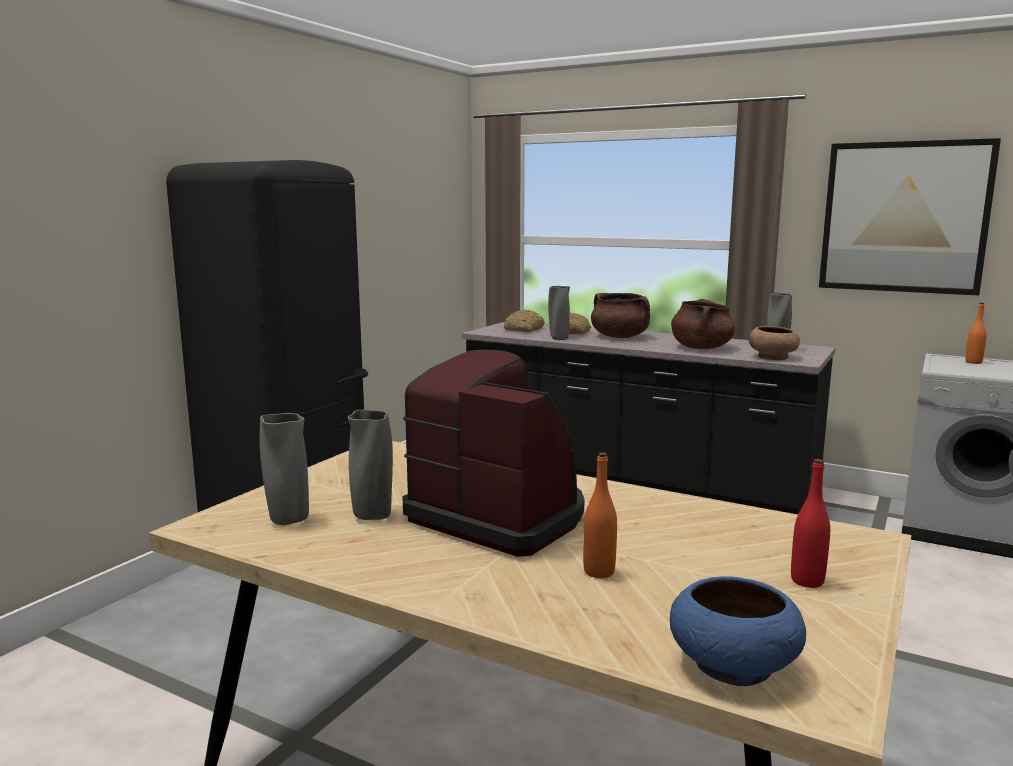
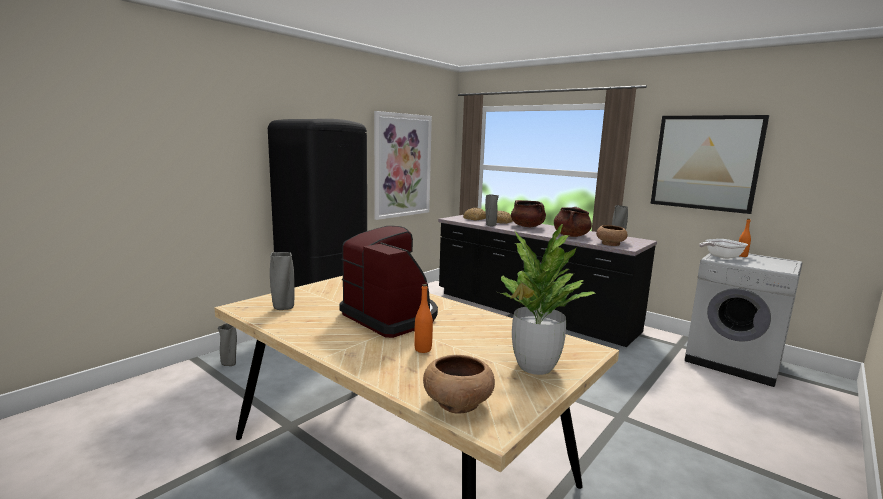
camera: 10 degrees right, 0 degrees up
grey vase [348,410,393,520] -> grey vase moved to [218,324,237,366]
blue bowl [670,576,806,686] -> brown bowl [423,355,495,413]
red bottle [791,459,830,588] -> potted plant [498,224,596,375]
none -> picture [374,111,432,220]
none -> frying pan [699,239,748,259]

